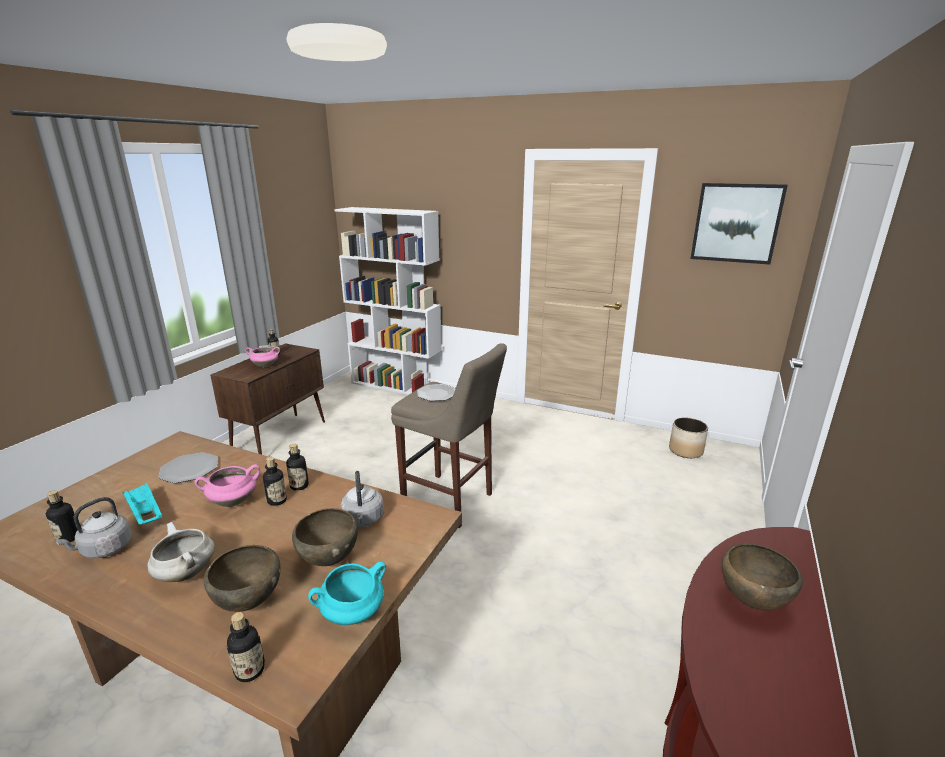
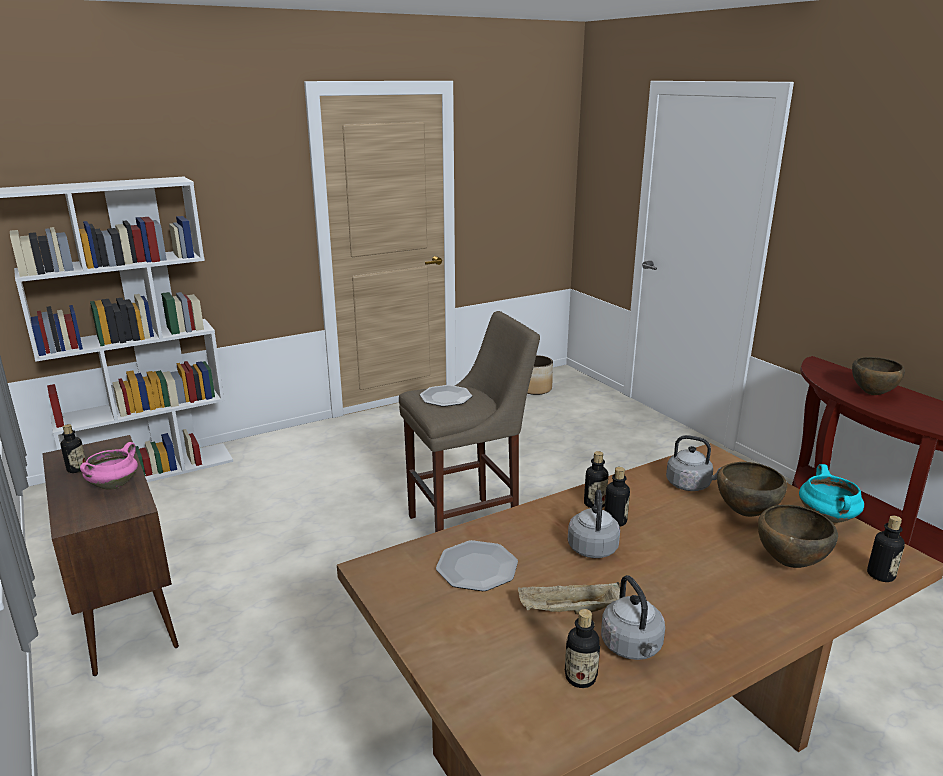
camera: 55 degrees left, 0 degrees up
turquoise tray [122,482,162,525] -> beige tray [518,582,620,615]
white cooking pot [148,522,215,582] -> none
pink cooking pot [195,464,260,507] -> grey kettle [568,489,620,558]
picture [690,183,788,265] -> none

